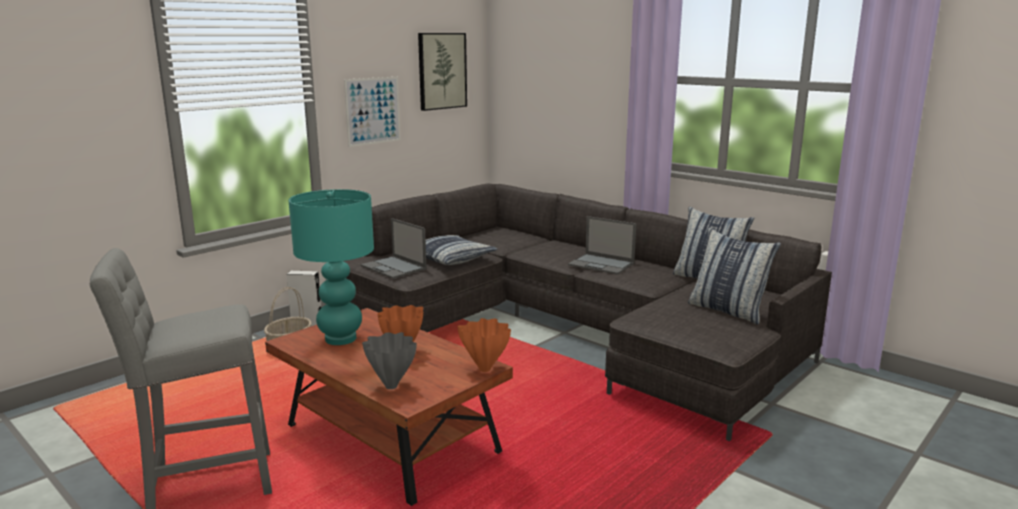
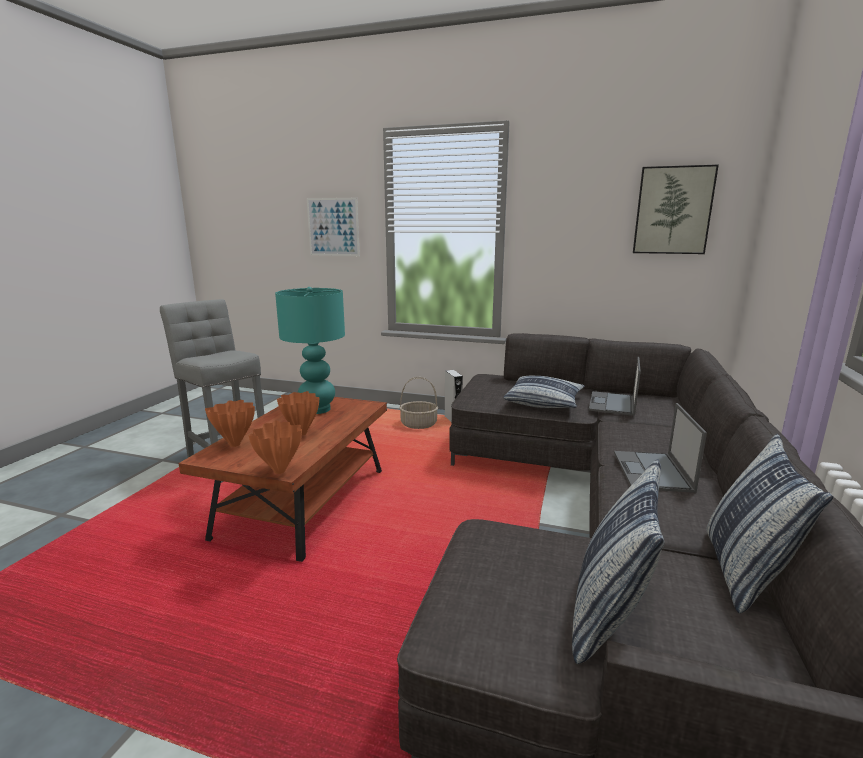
camera: 65 degrees right, 0 degrees up
picture [344,77,401,147] -> picture moved to [307,198,360,256]
laptop [361,218,427,279] -> laptop moved to [589,357,641,416]
grey vase [362,332,417,389] -> orange vase [205,400,255,447]

